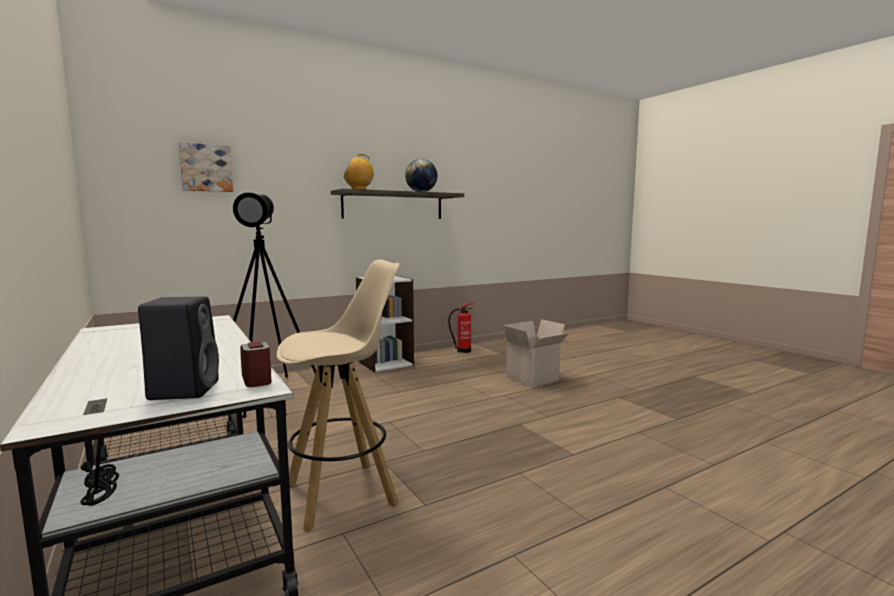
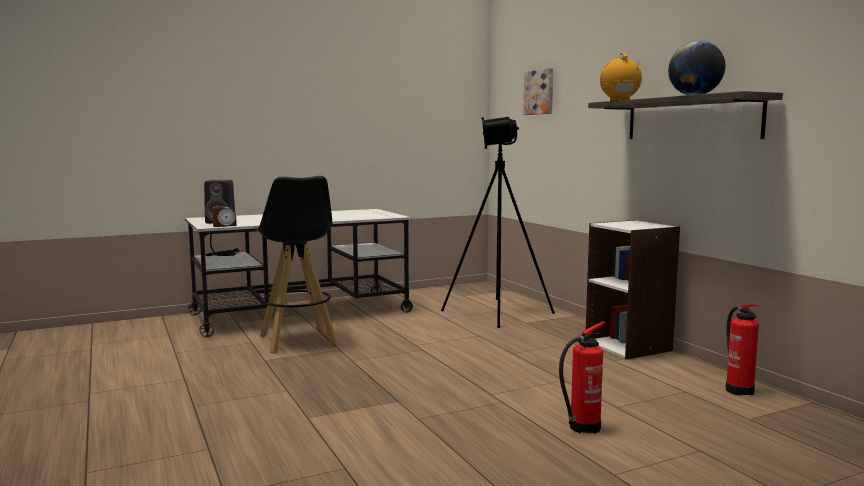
camera: 95 degrees right, 0 degrees up
beige stool [276,259,400,531] -> black stool [254,176,338,353]
cardboard box [503,319,569,388] -> fire extinguisher [559,321,606,434]

